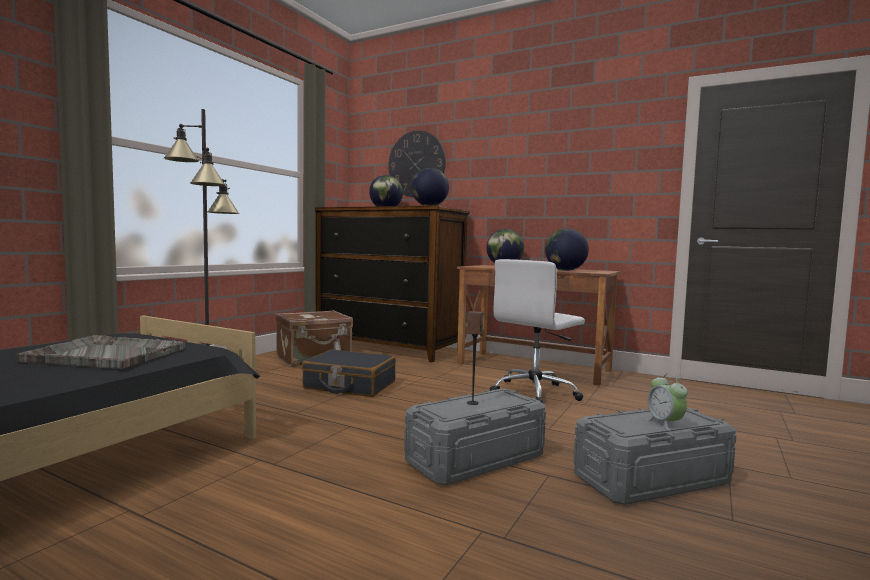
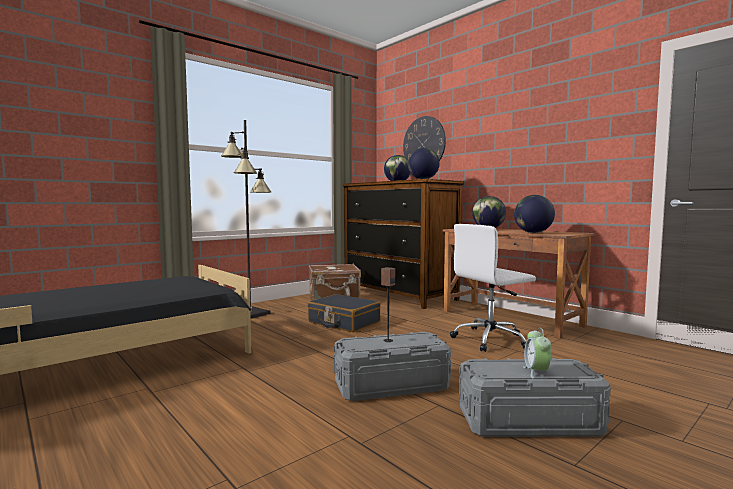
camera: 20 degrees right, 0 degrees up
grey tray [17,335,185,369] -> none

